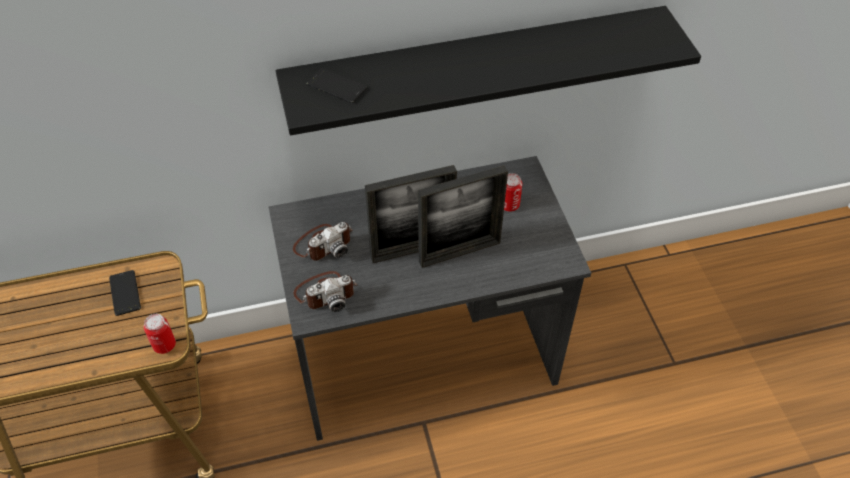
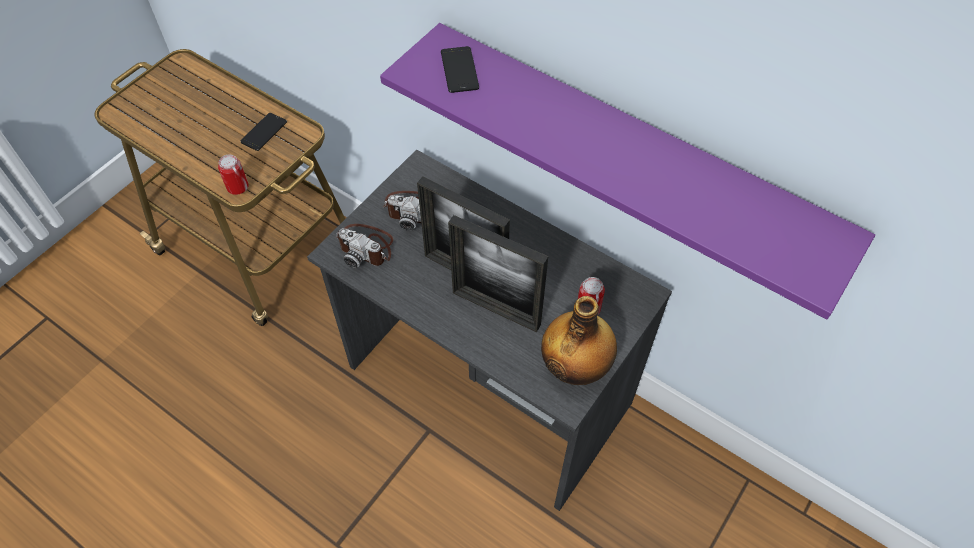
camera: 50 degrees right, 5 degrees up
black shelf [276,6,701,135] -> purple shelf [380,23,875,319]
none -> bottle [541,296,617,385]

